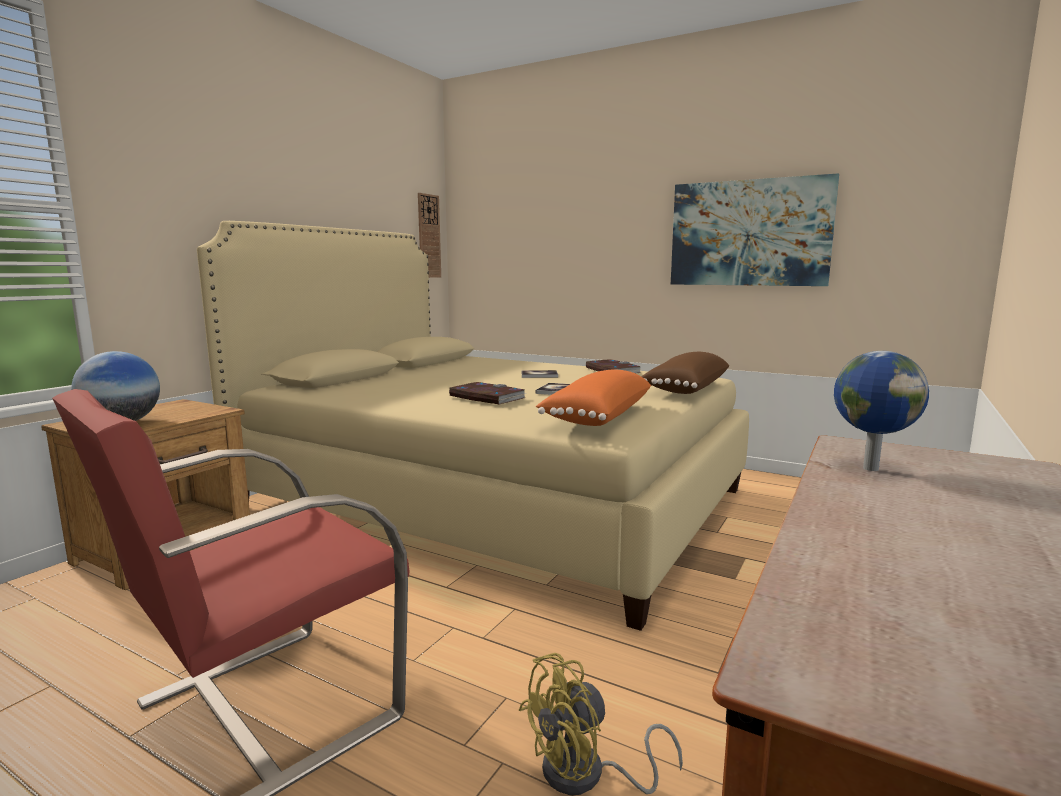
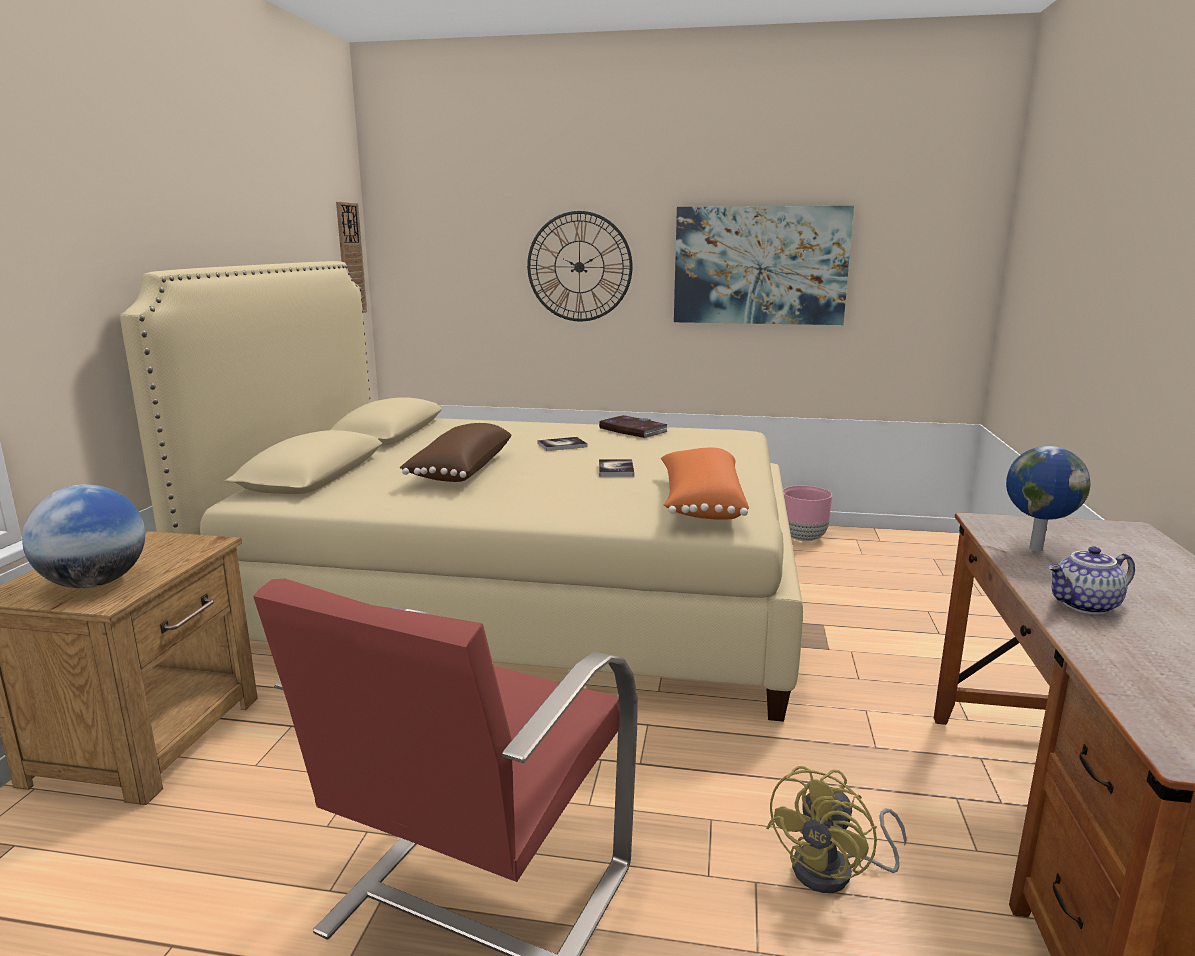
camera: 20 degrees left, 5 degrees up
book [449,382,527,405] -> none
brown pillow [641,352,729,394] -> brown pillow moved to [400,423,512,482]
none -> wall clock [527,211,633,322]
none -> pink planter [783,486,832,541]
none -> teapot [1048,546,1135,615]

